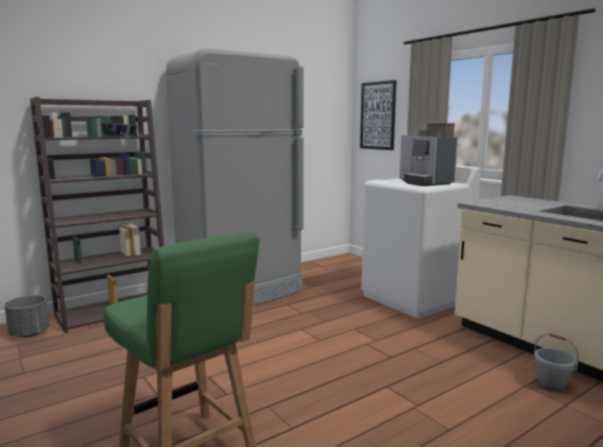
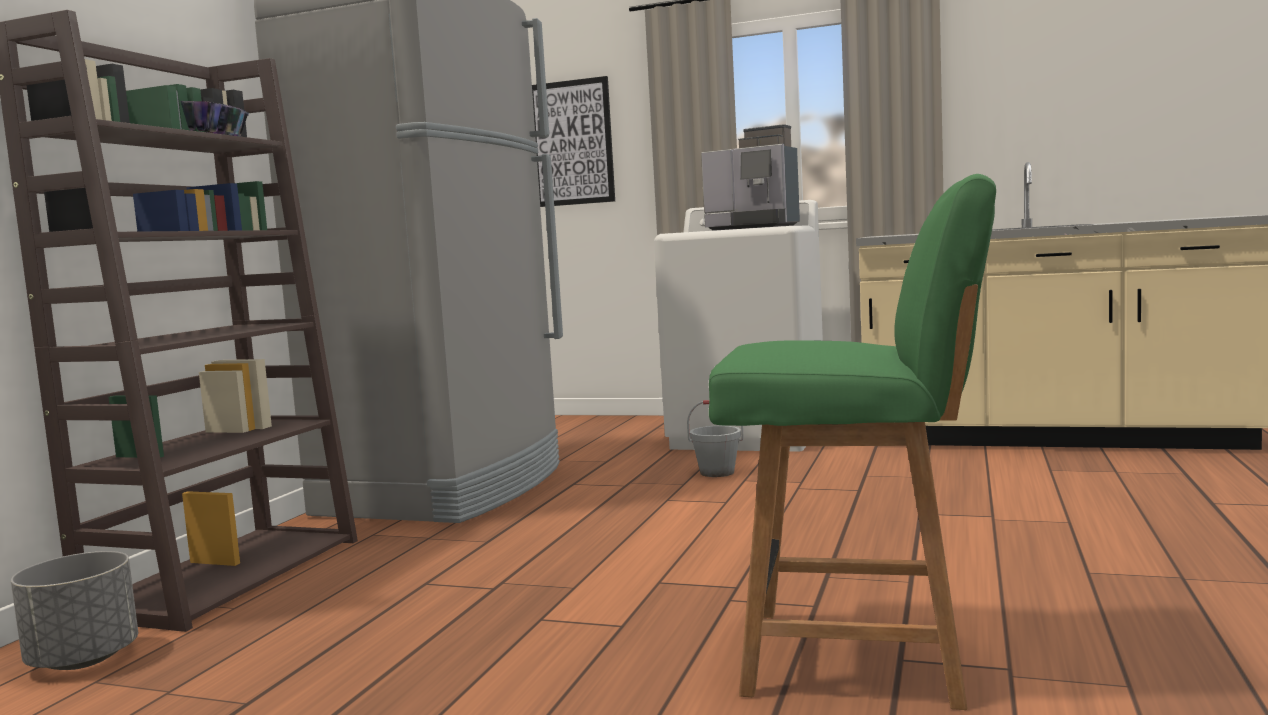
camera: 35 degrees left, 5 degrees down
grey bucket [534,333,579,392] -> grey bucket moved to [687,400,744,477]

